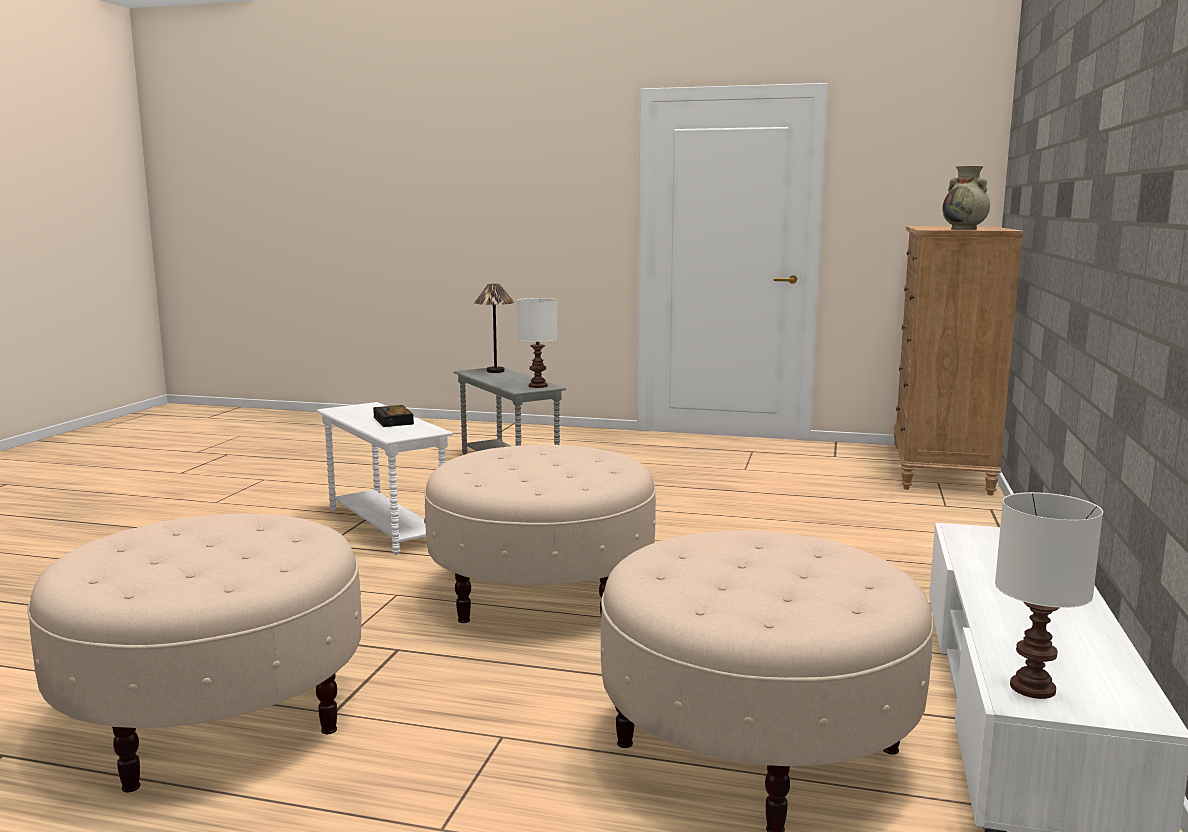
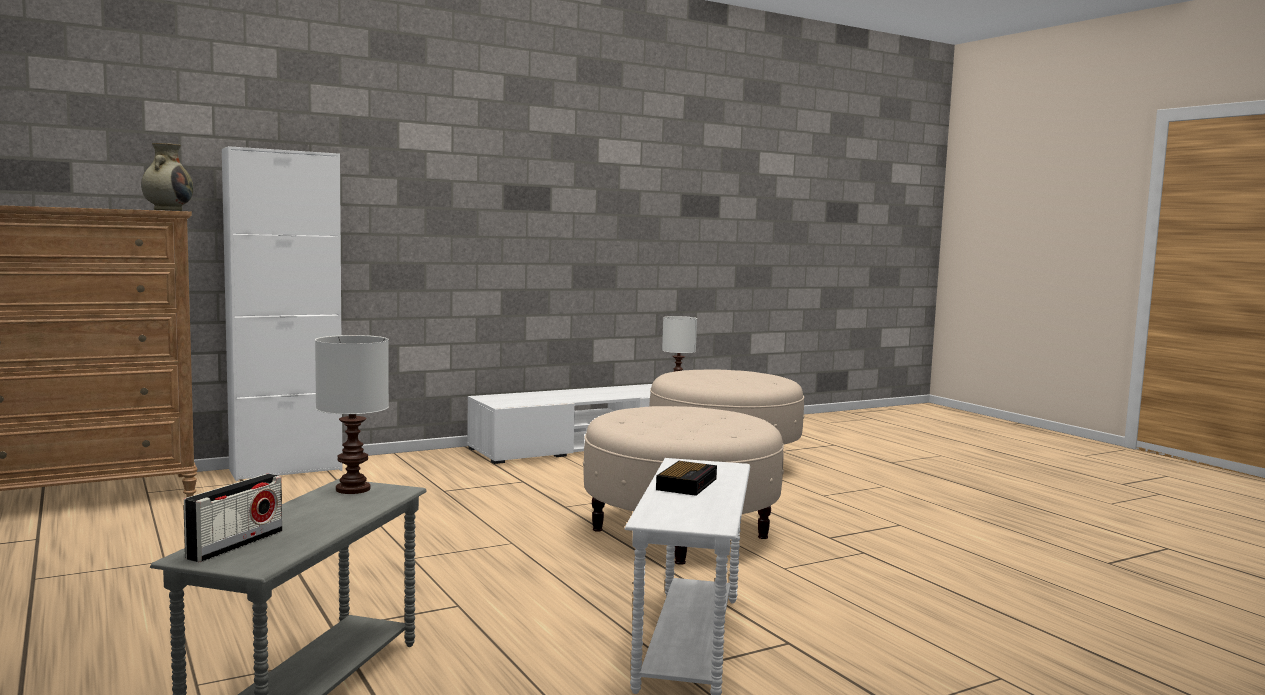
camera: 135 degrees left, 5 degrees down
beige ottoman [27,514,361,792] -> none
table lamp [474,284,515,373] -> radio [183,474,282,562]
none -> white cabinet [222,146,343,481]

